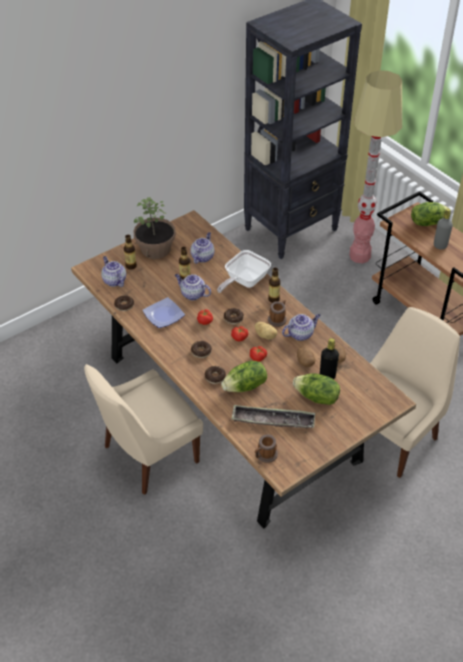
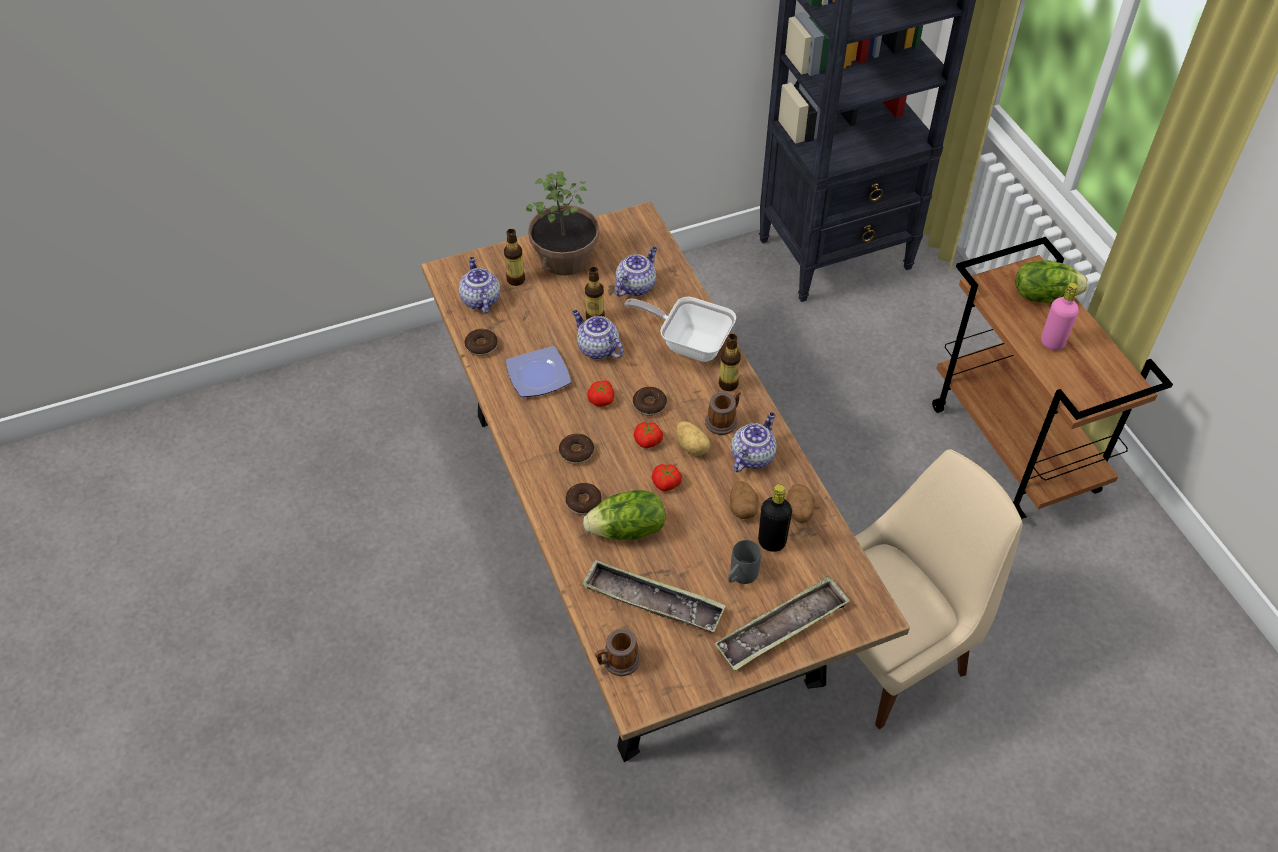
camera: 15 degrees right, 5 degrees up
beige chair [84,364,203,495] -> none
frying pan [217,250,271,293] -> frying pan turned 60 degrees clockwise [625,297,736,362]
teapot [282,314,321,341] -> teapot turned 45 degrees counterclockwise [731,412,777,472]
lettuce [293,373,340,405] -> grey mug [728,540,761,584]
floor lamp [349,70,402,264] -> none
grey bottle [434,208,453,250] -> pink bottle [1041,283,1079,351]
none -> tray [714,576,850,671]

